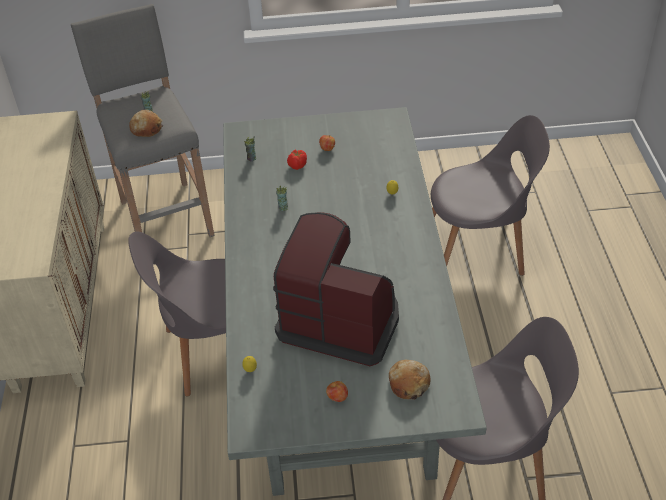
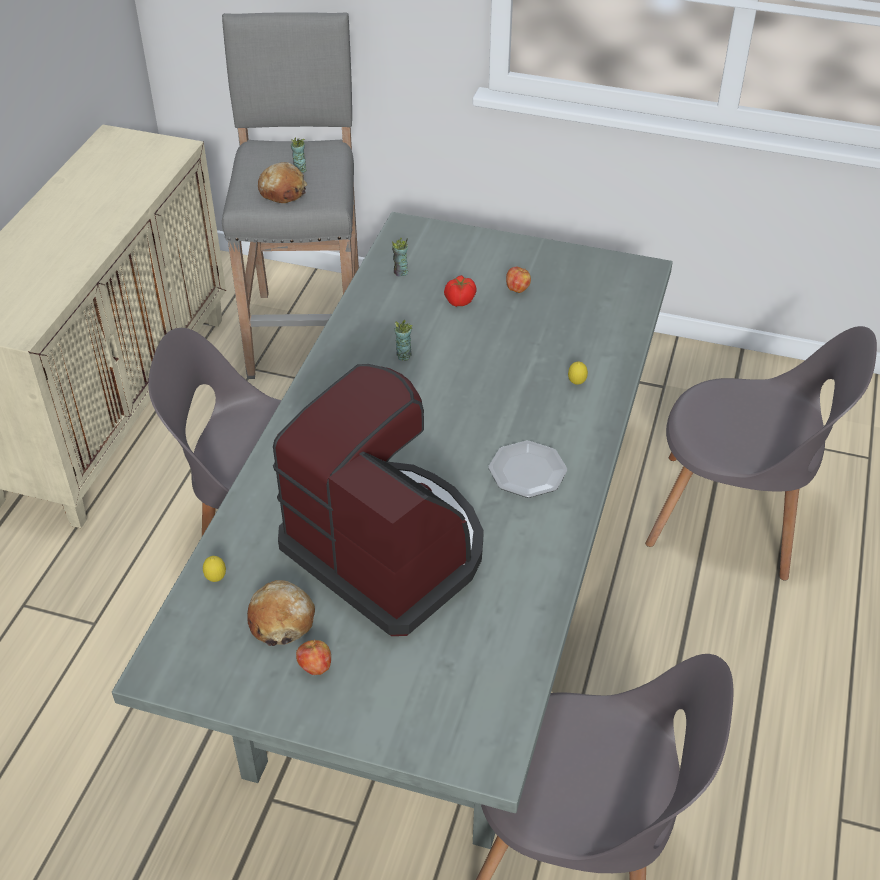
camera: 20 degrees right, 0 degrees up
bread [389,359,431,400] -> bread moved to [247,580,315,646]
none -> plate [489,441,567,498]

